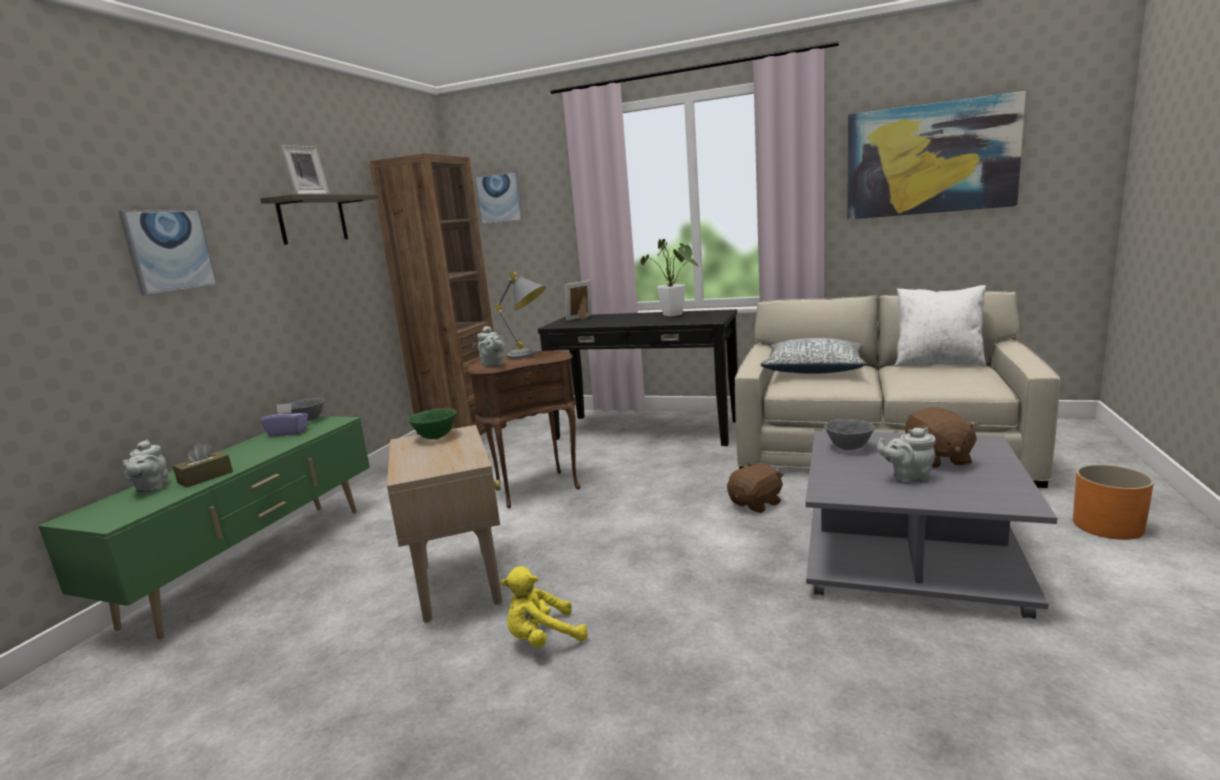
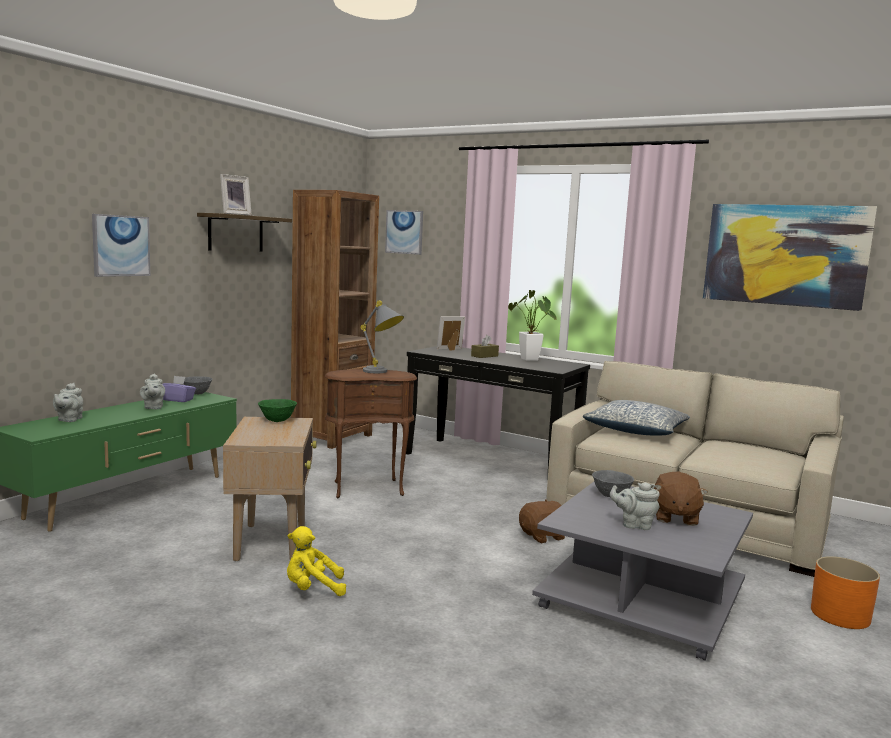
camera: 10 degrees right, 5 degrees down
brown tissue box [173,443,233,487] -> brown tissue box moved to [471,335,499,358]
grey teapot [477,326,505,367] -> grey teapot moved to [140,374,165,409]
white pillow [894,285,987,367] -> none

